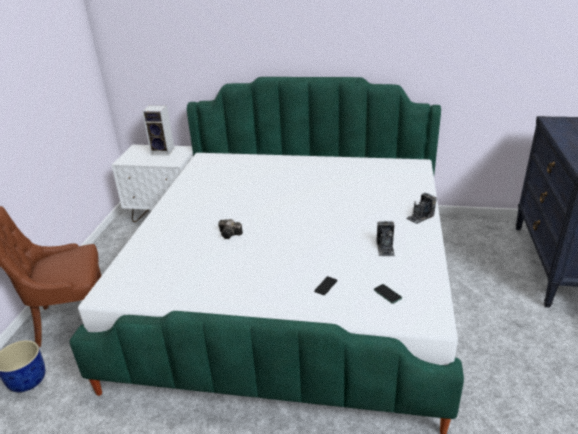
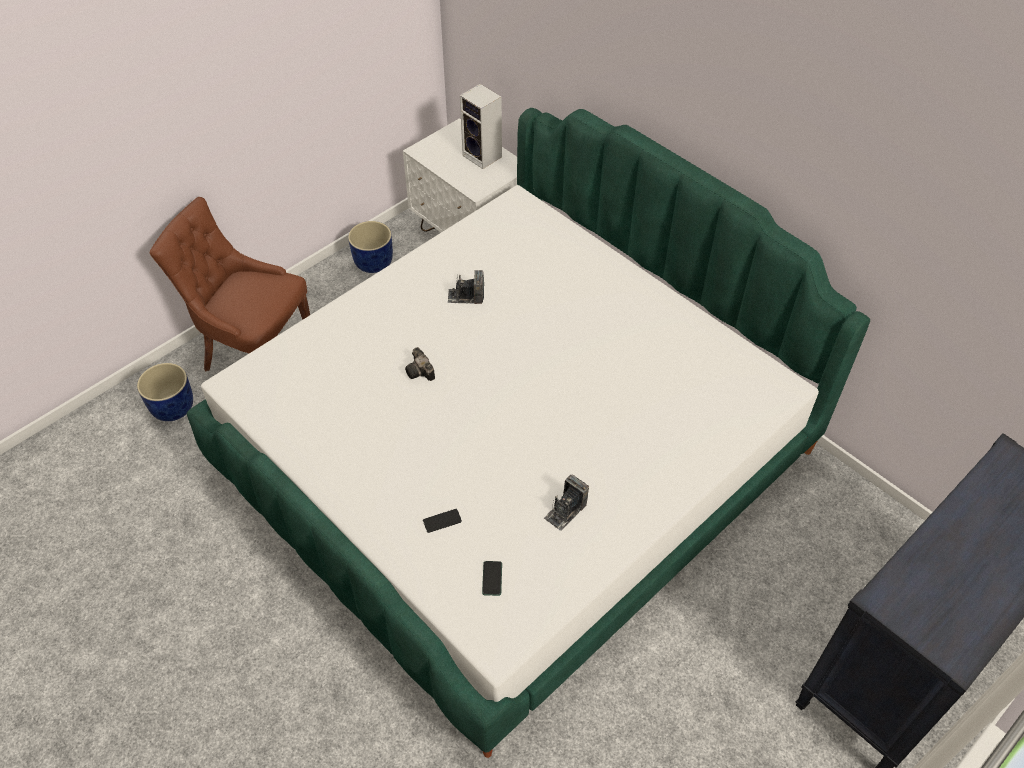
camera: 35 degrees right, 20 degrees up
camera [406,193,437,224] -> camera moved to [448,270,484,304]
none -> blue planter [348,221,393,273]

